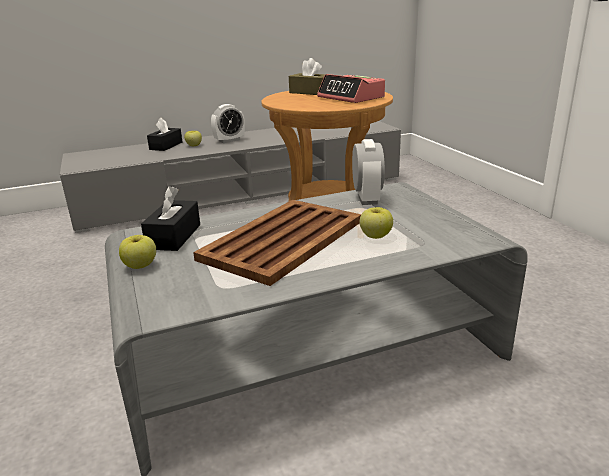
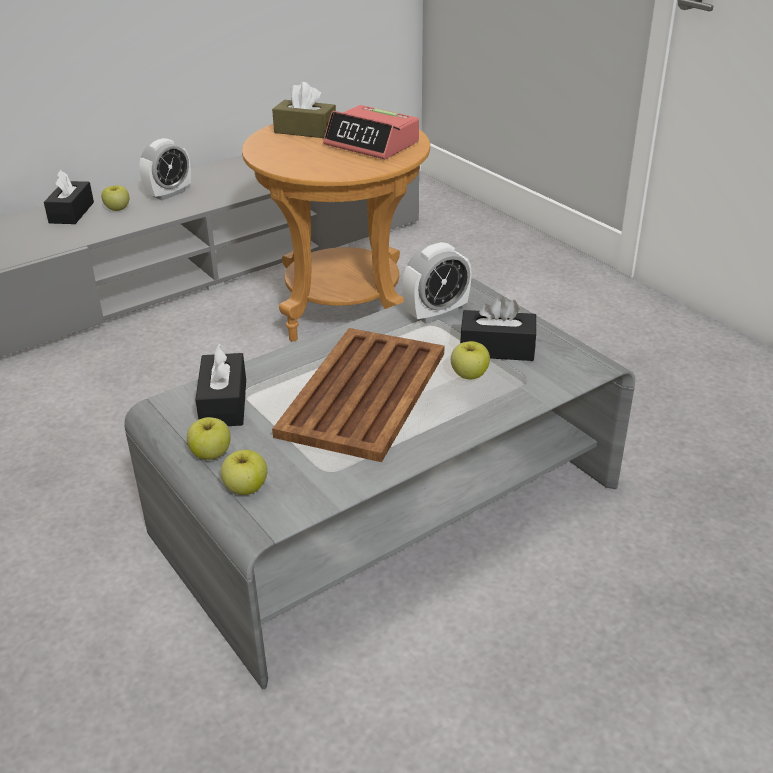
camera: 15 degrees left, 10 degrees up
alarm clock [352,139,385,205] -> alarm clock turned 75 degrees clockwise [403,242,472,324]
none -> apple [221,450,267,495]
none -> black tissue box [460,296,536,361]

